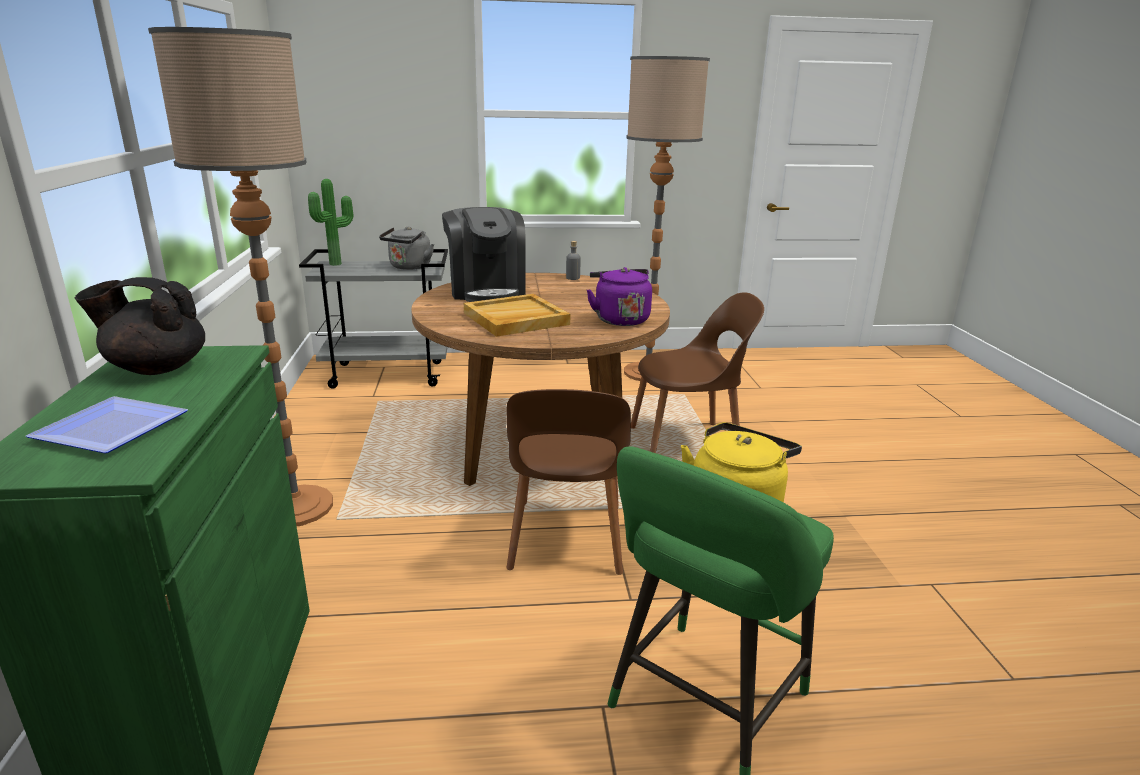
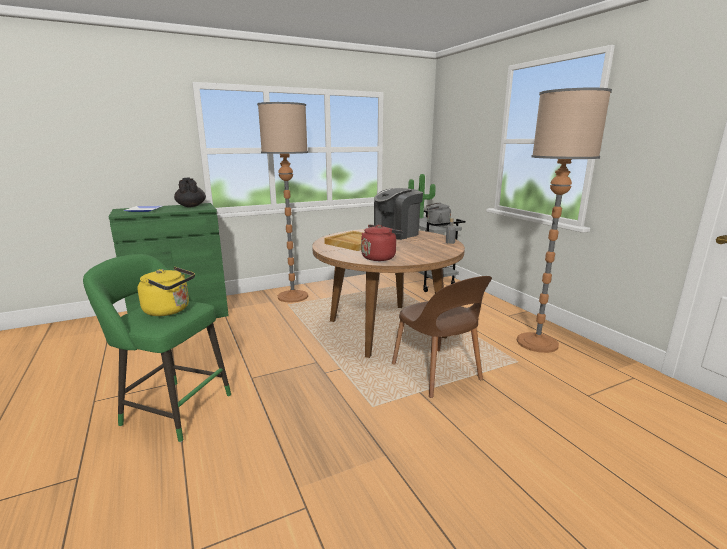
camera: 70 degrees right, 5 degrees down
brown chair [506,389,631,575] -> none
purple kettle [587,267,652,326] -> red kettle [361,225,403,261]

